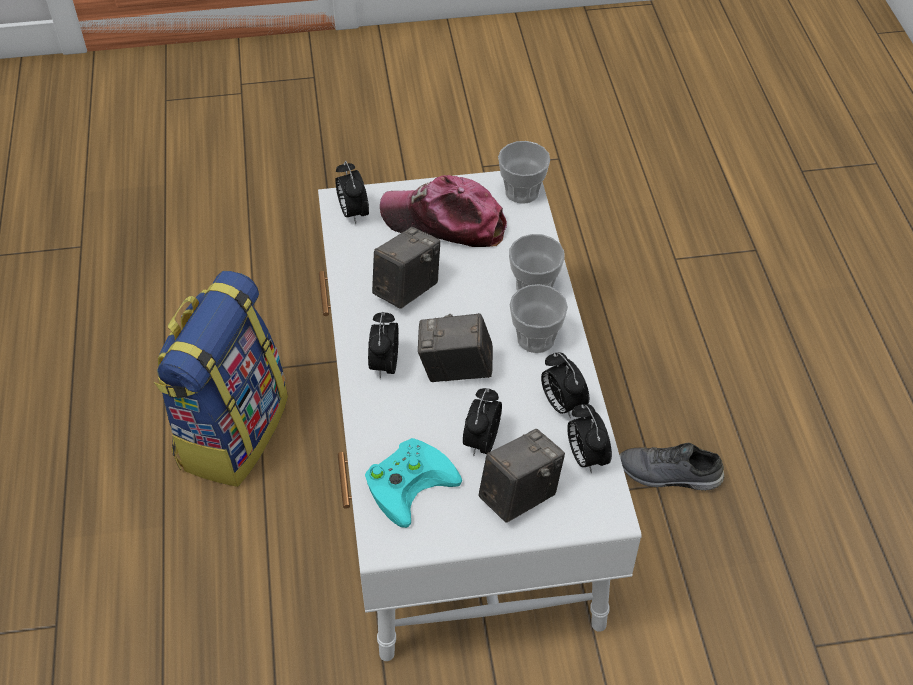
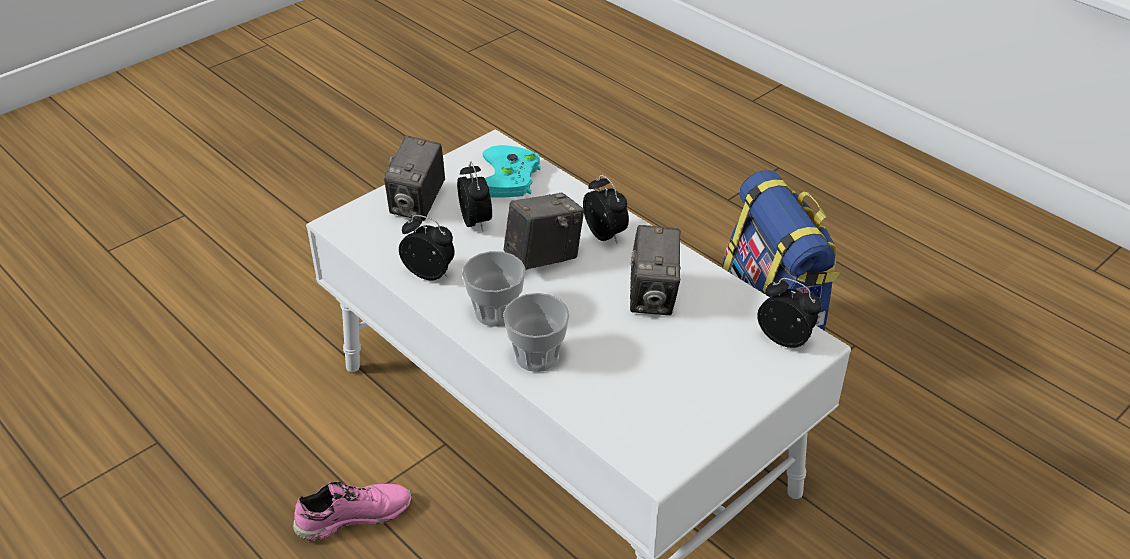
camera: 145 degrees right, 10 degrees down
cap [380,175,507,247] -> none
cup [498,141,550,204] -> none
alarm clock [567,404,612,474] -> none
grey shoe [620,443,724,491] -> pink shoe [293,481,412,541]

